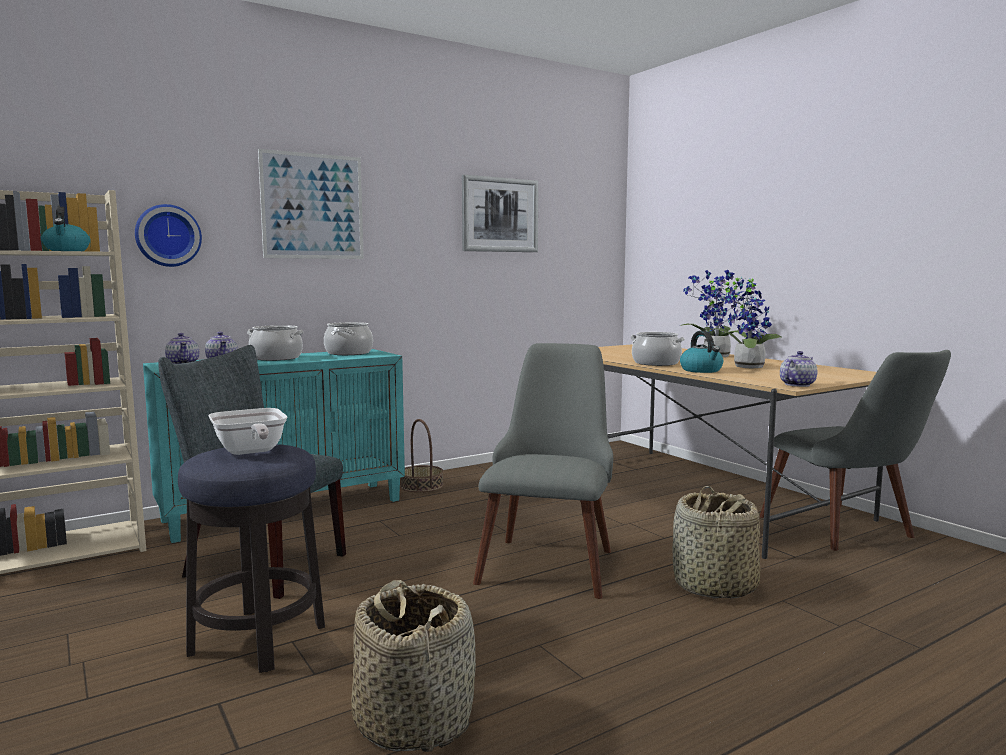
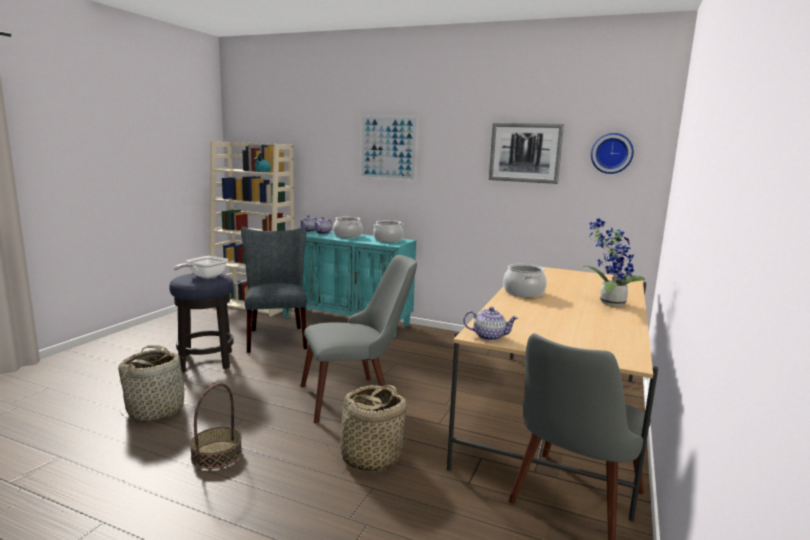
camera: 55 degrees right, 5 degrees up
wall clock [135,204,202,267] -> wall clock moved to [591,133,634,174]
basket [400,419,444,492] -> basket moved to [190,383,242,469]
kettle [680,331,723,373] -> none
potted plant [708,270,782,369] -> none

